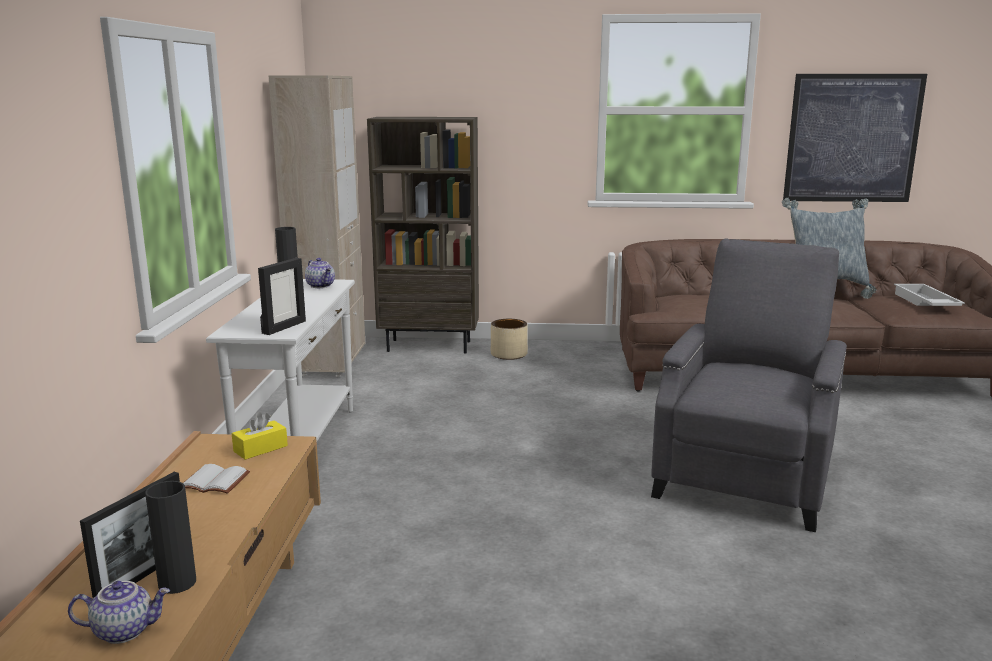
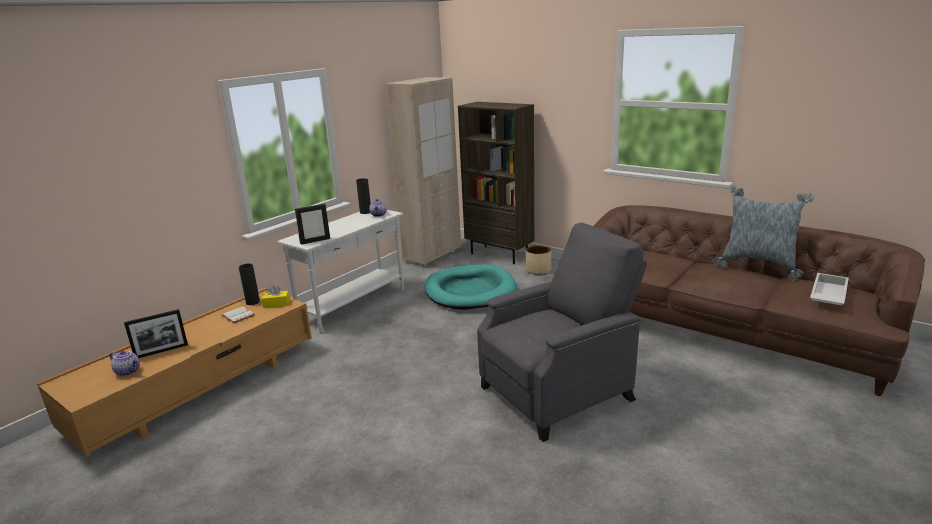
camera: 35 degrees right, 5 degrees up
black vase [145,481,196,594] -> black vase moved to [239,264,260,305]
picture [783,74,927,202] -> none
none -> turquoise dog bed [425,264,517,310]

